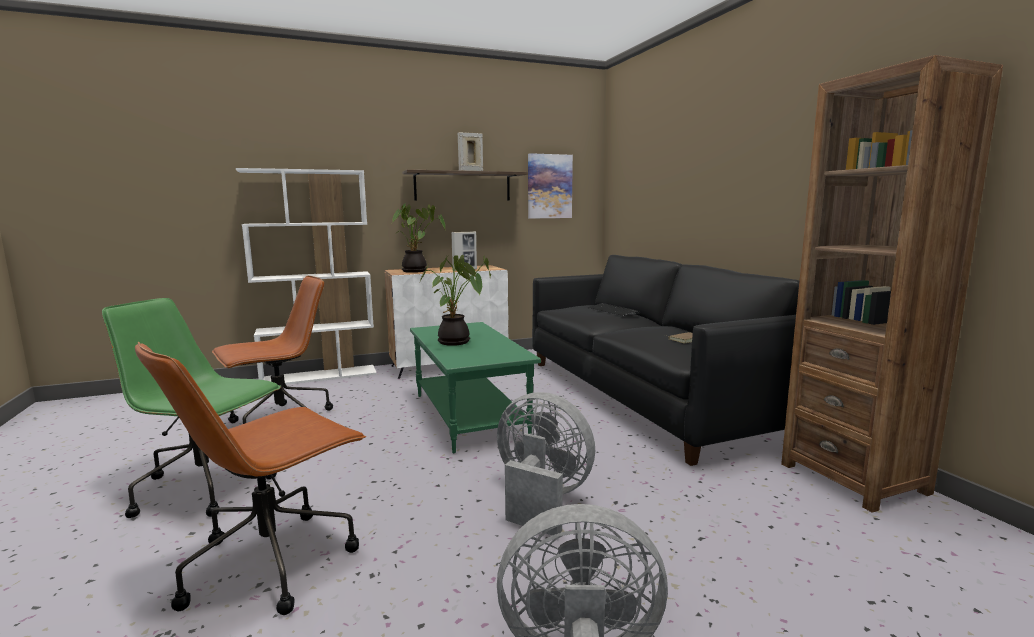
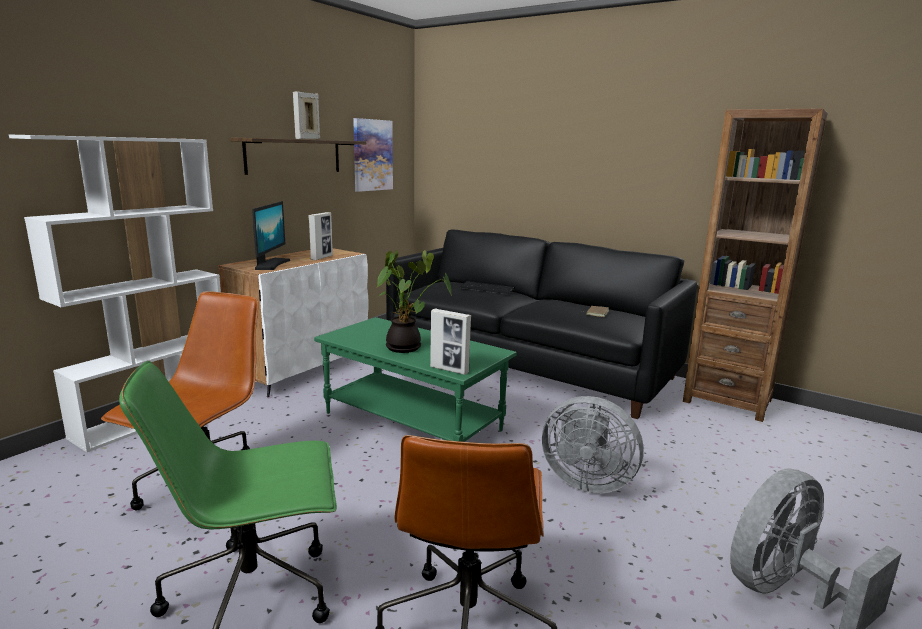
camera: 35 degrees left, 5 degrees up
potted plant [392,203,446,273] -> monitor [252,201,290,270]
grey fan [497,392,595,536] -> grey fan turned 150 degrees counterclockwise [542,396,644,493]
none -> picture frame [430,309,471,375]

